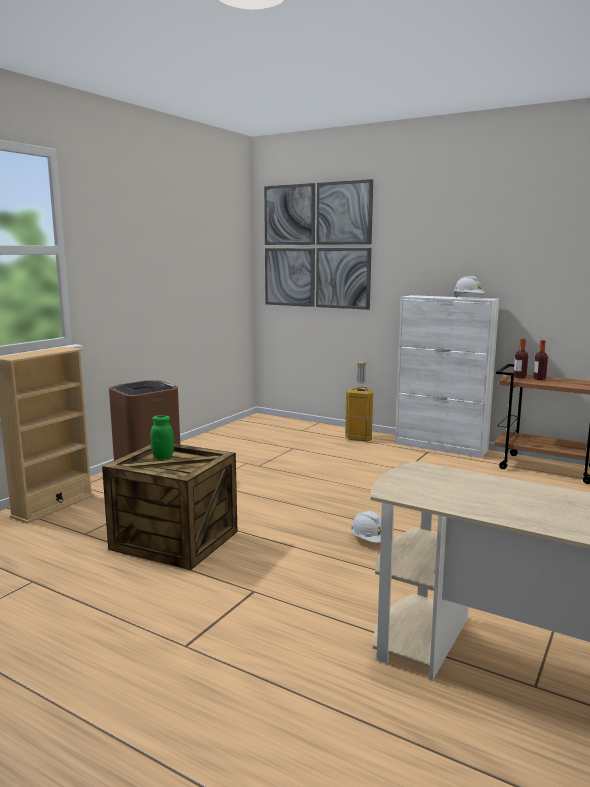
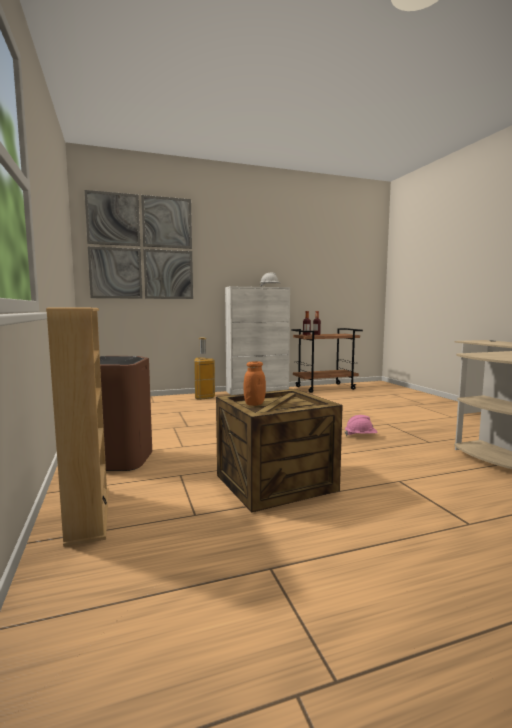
camera: 50 degrees left, 5 degrees down
green jar [150,415,174,459] -> orange jar [243,361,266,406]
white hard hat [350,510,381,543] -> pink hard hat [344,415,377,436]

